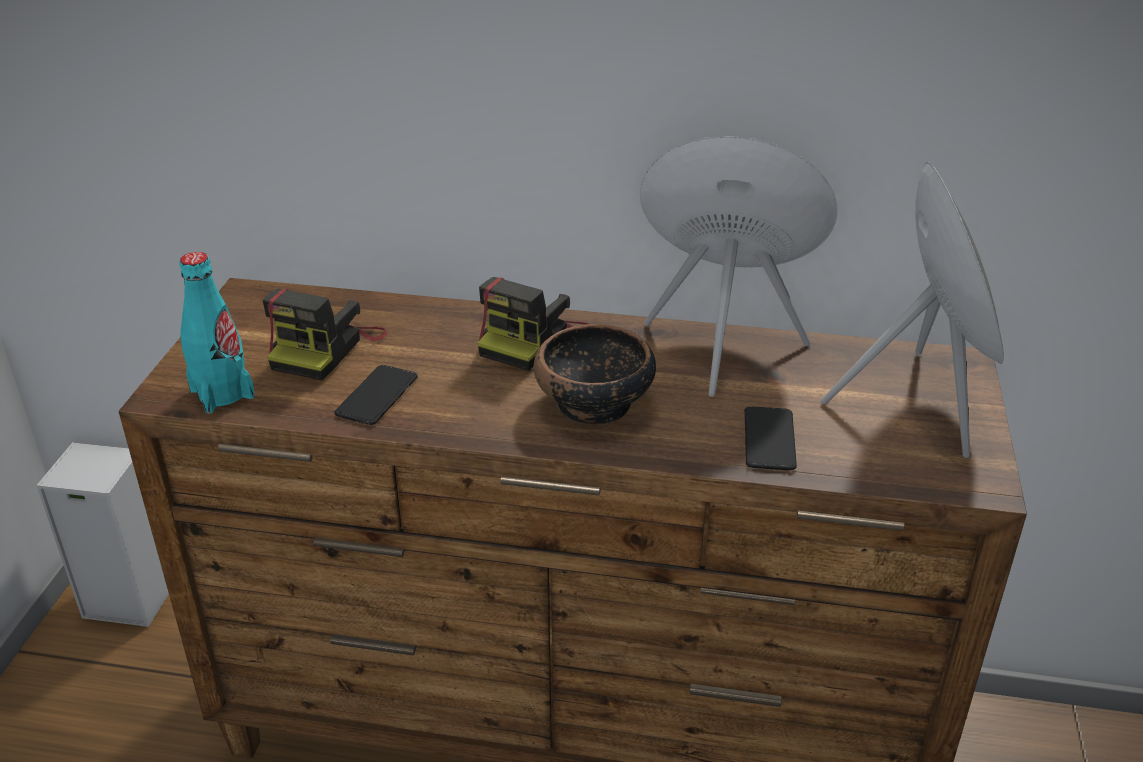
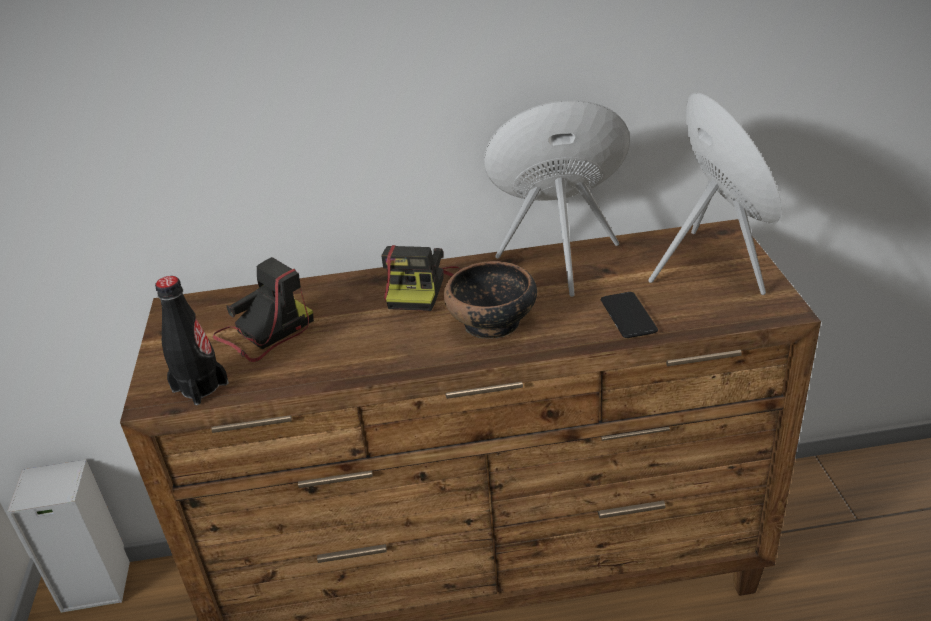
camera: 15 degrees left, 0 degrees up
turquoise bottle [179,252,255,414] -> black bottle [155,276,229,405]
camera [262,289,388,381] -> camera turned 135 degrees counterclockwise [213,257,314,362]
phone [334,365,418,425] -> none

